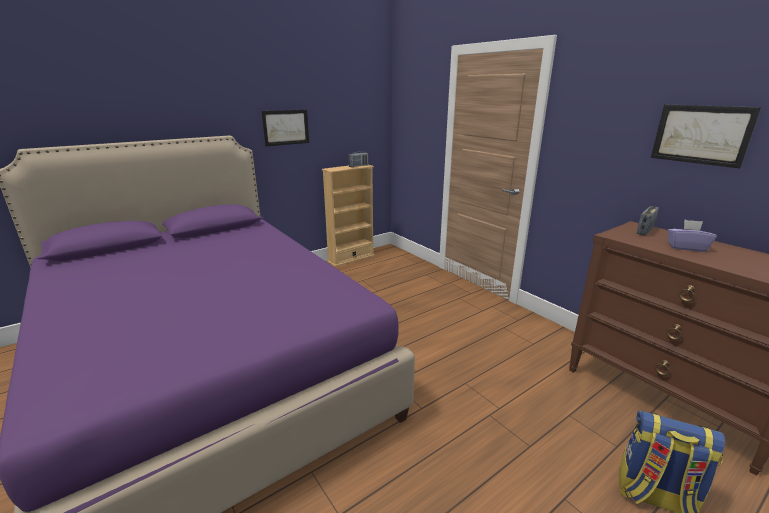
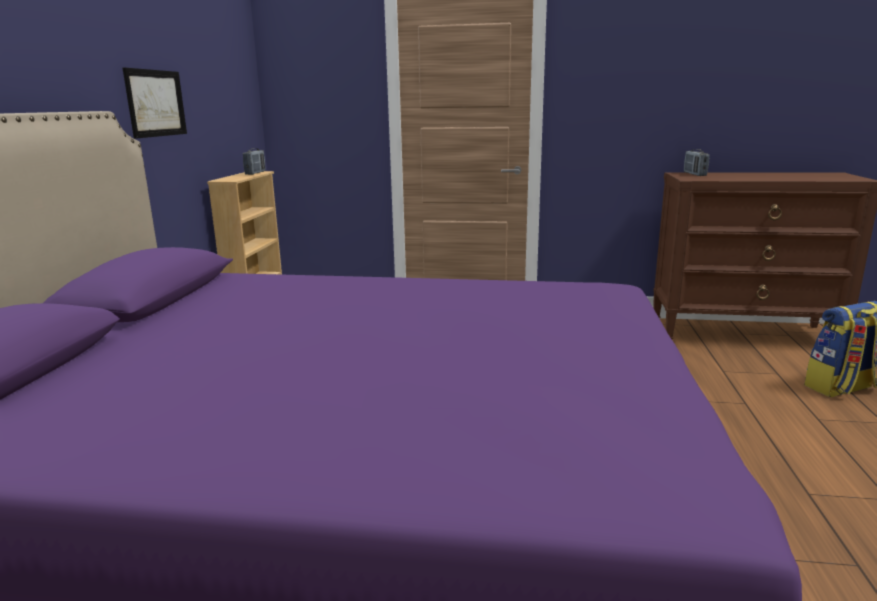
camera: 45 degrees left, 5 degrees down
picture [651,105,761,168] -> none
purple tissue box [668,219,717,252] -> none

